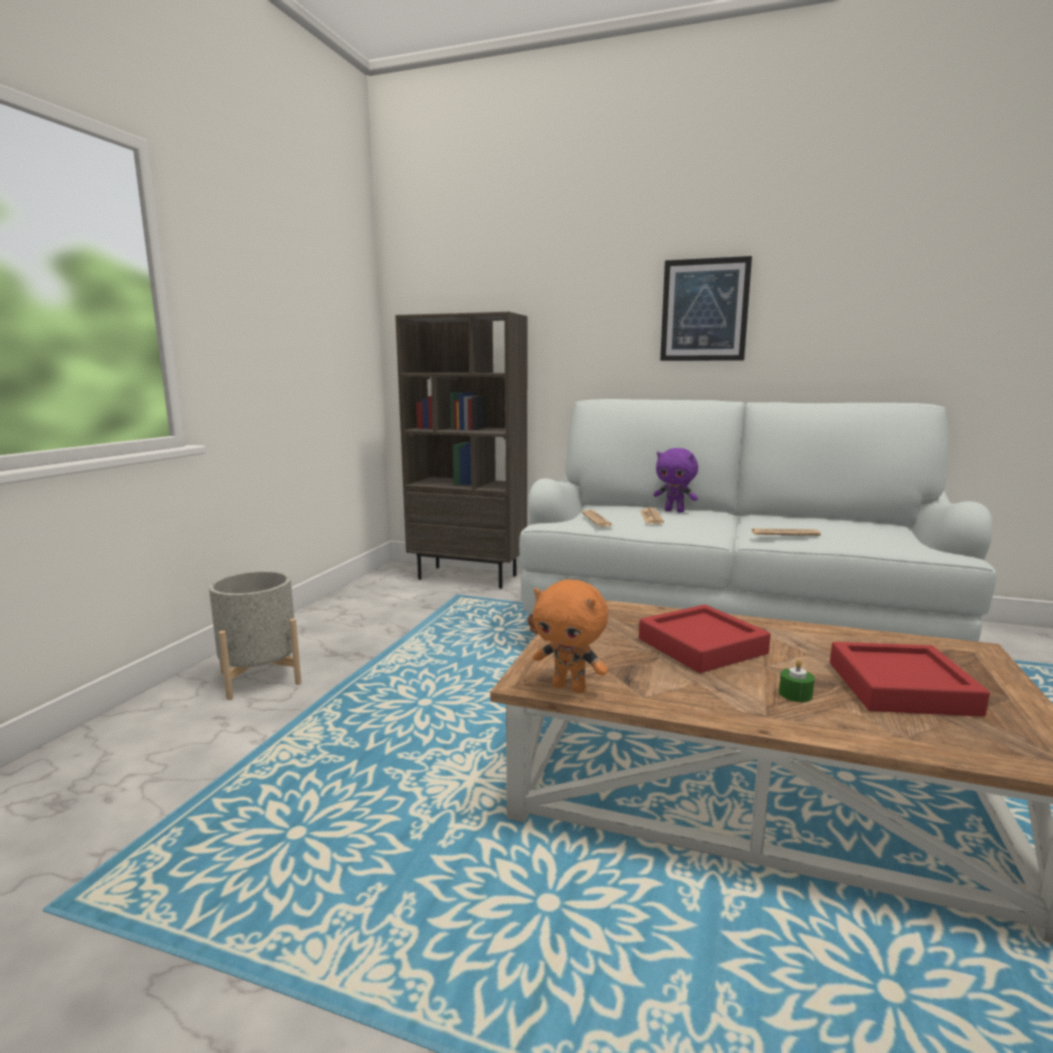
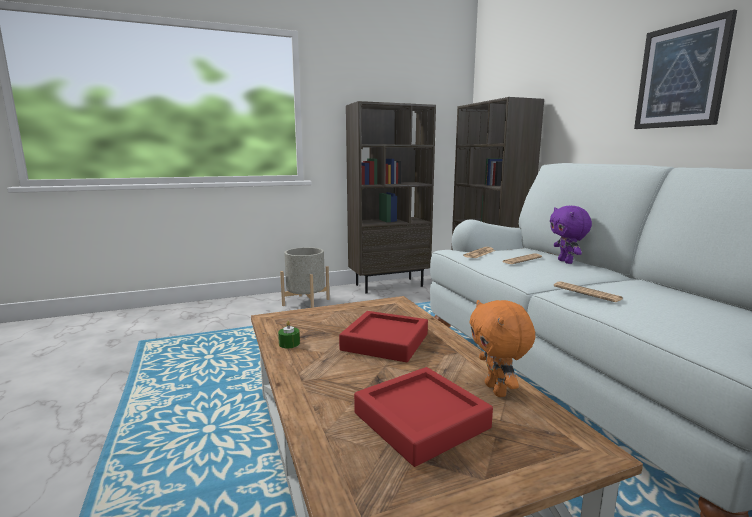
camera: 50 degrees right, 0 degrees up
orange plush toy [533,579,608,693] -> orange plush toy moved to [469,300,535,397]
green candle [779,659,815,702] -> green candle moved to [278,321,300,348]
none -> brown bookcase [346,101,436,294]

